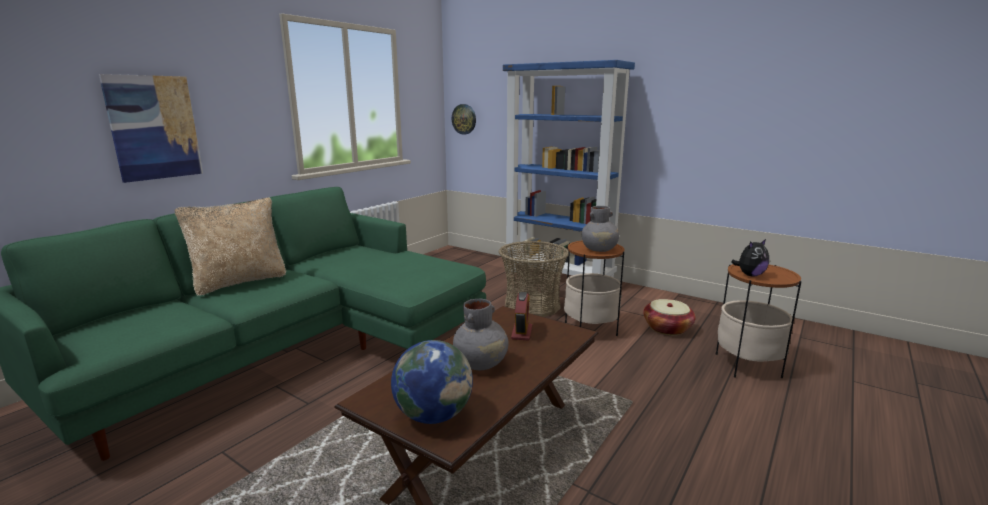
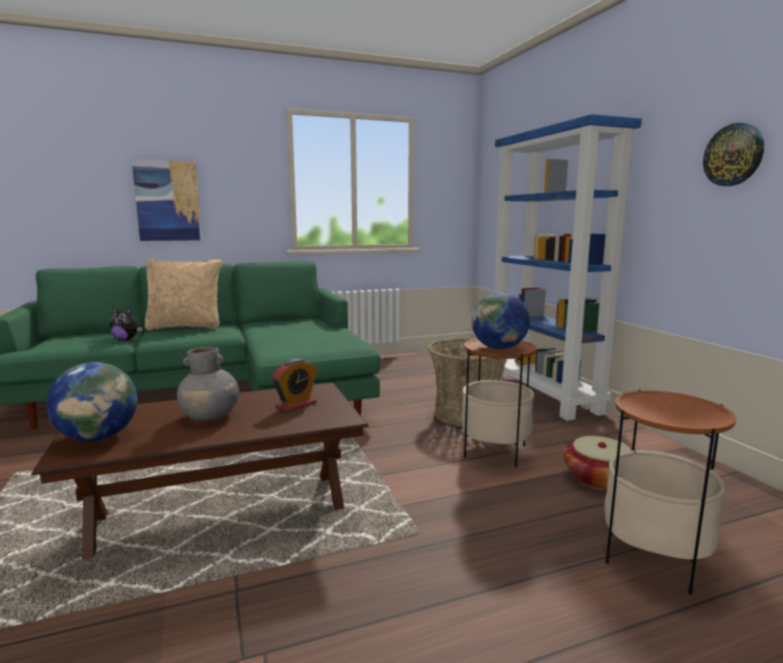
camera: 35 degrees right, 5 degrees down
wall clock [452,104,476,135] -> wall clock moved to [703,123,764,186]
grey vase [582,206,619,252] -> globe [472,292,530,349]
plush toy [731,239,769,276] -> plush toy moved to [110,307,143,340]

